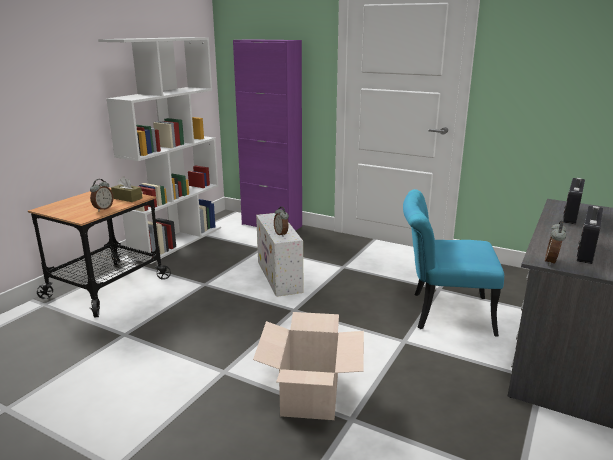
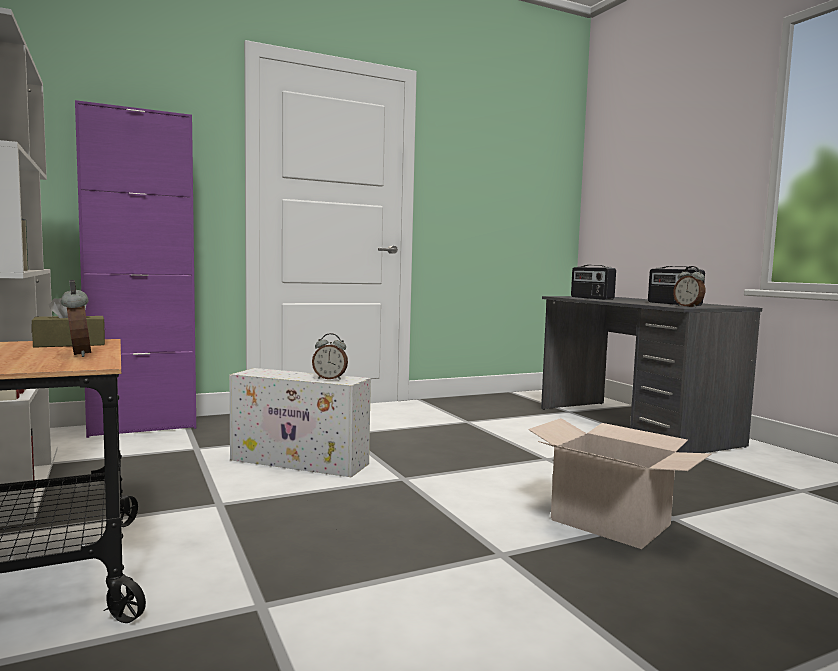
camera: 55 degrees left, 15 degrees down
turquoise chair [403,189,504,337] -> none

